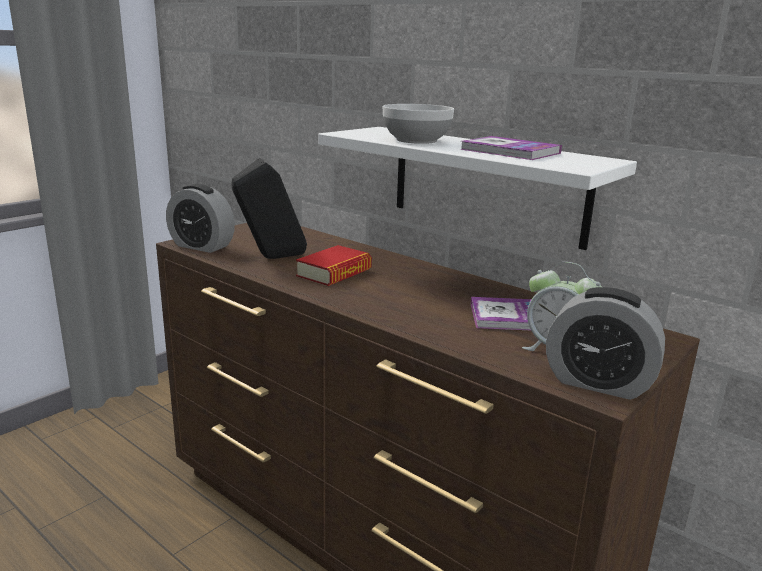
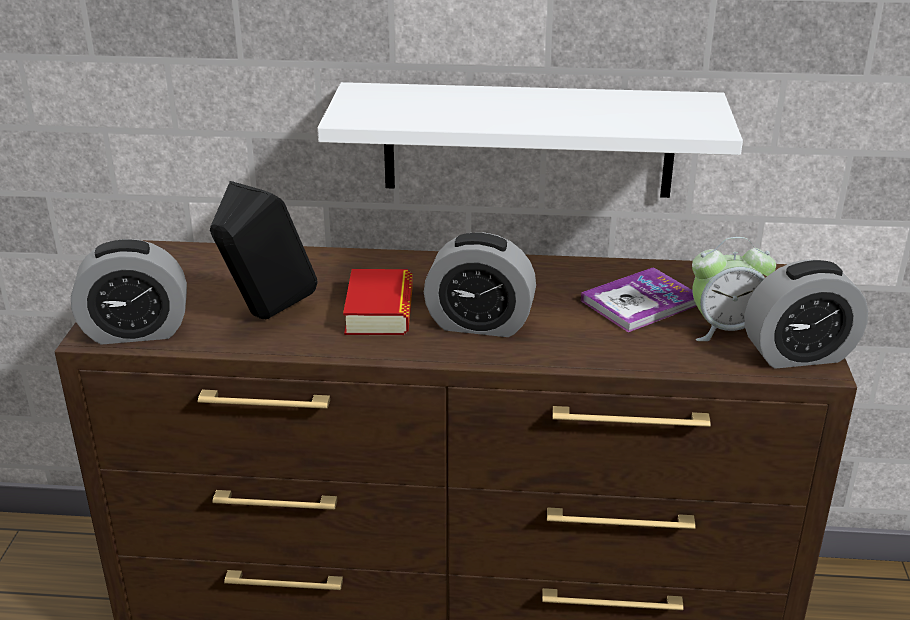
camera: 35 degrees left, 10 degrees up
bowl [383,104,454,144] -> none
book [460,136,562,160] -> none
none -> alarm clock [424,232,536,337]

